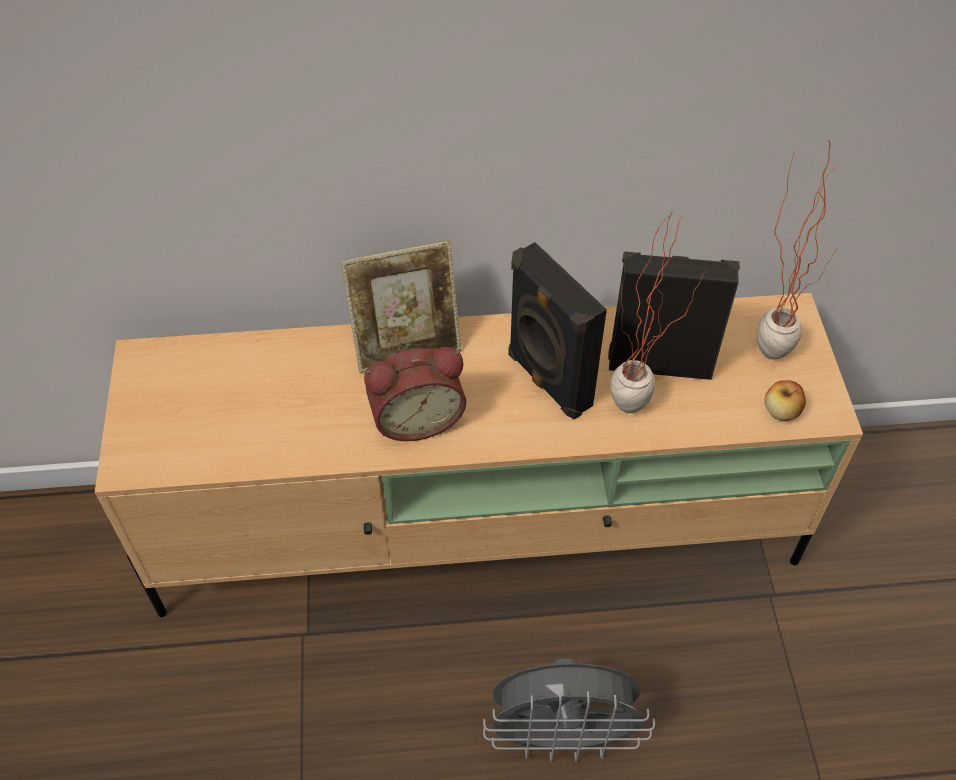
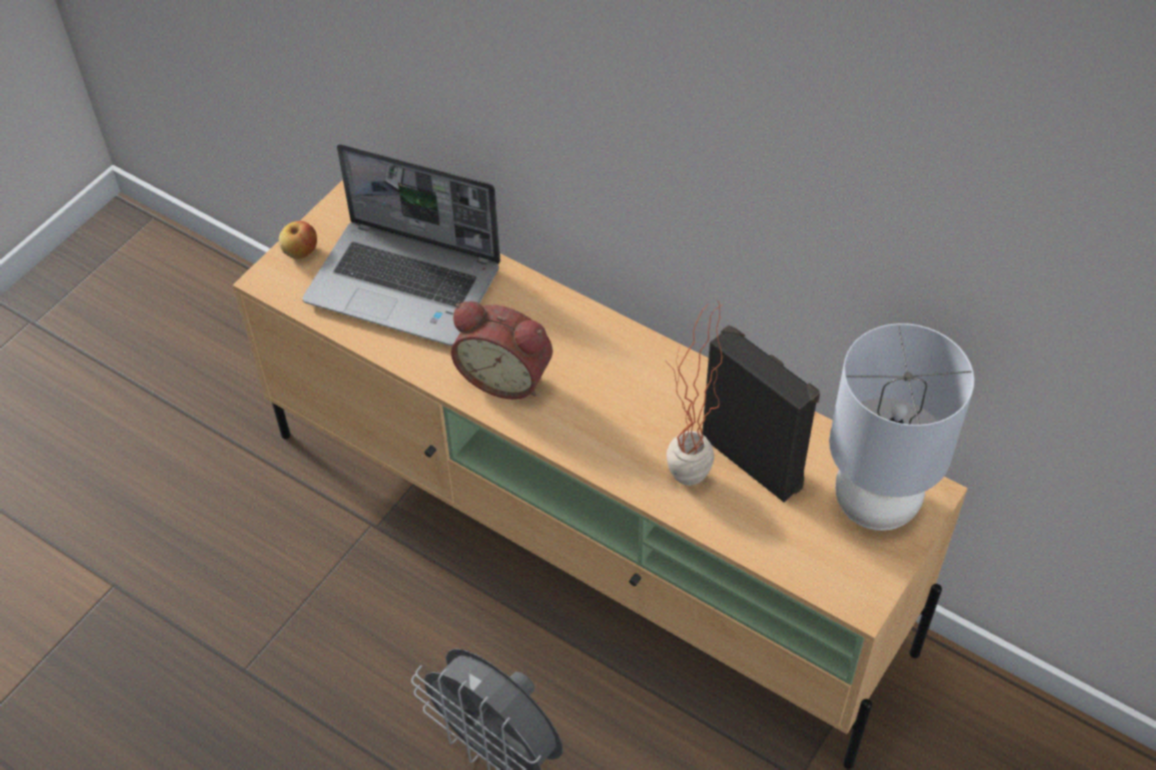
camera: 40 degrees right, 0 degrees up
picture frame [341,241,462,373] -> none
black speaker [508,242,607,420] -> none
potted plant [757,140,838,359] -> grey table lamp [829,323,975,531]
apple [765,380,806,421] -> apple moved to [279,221,317,259]
none -> laptop [303,144,501,346]

